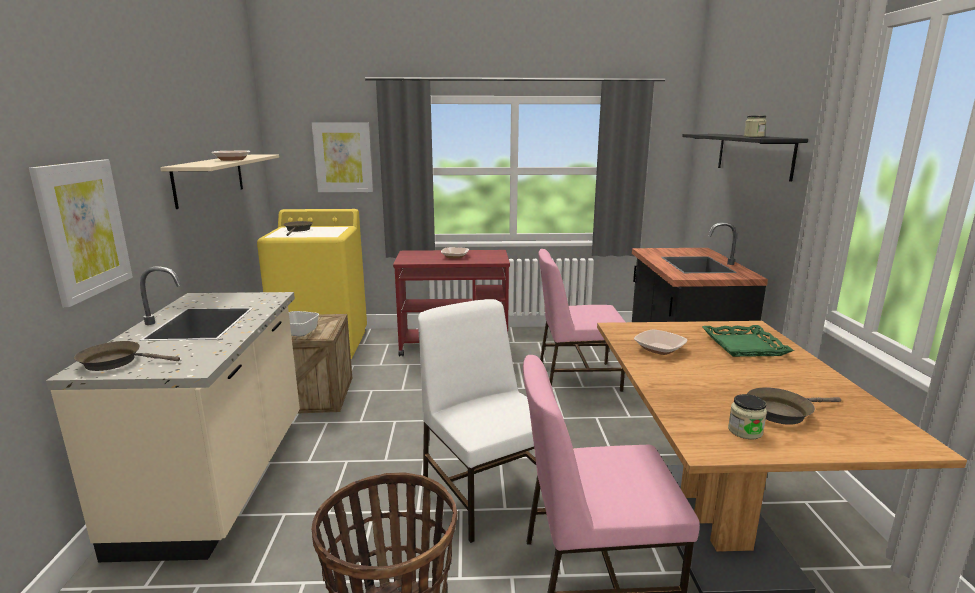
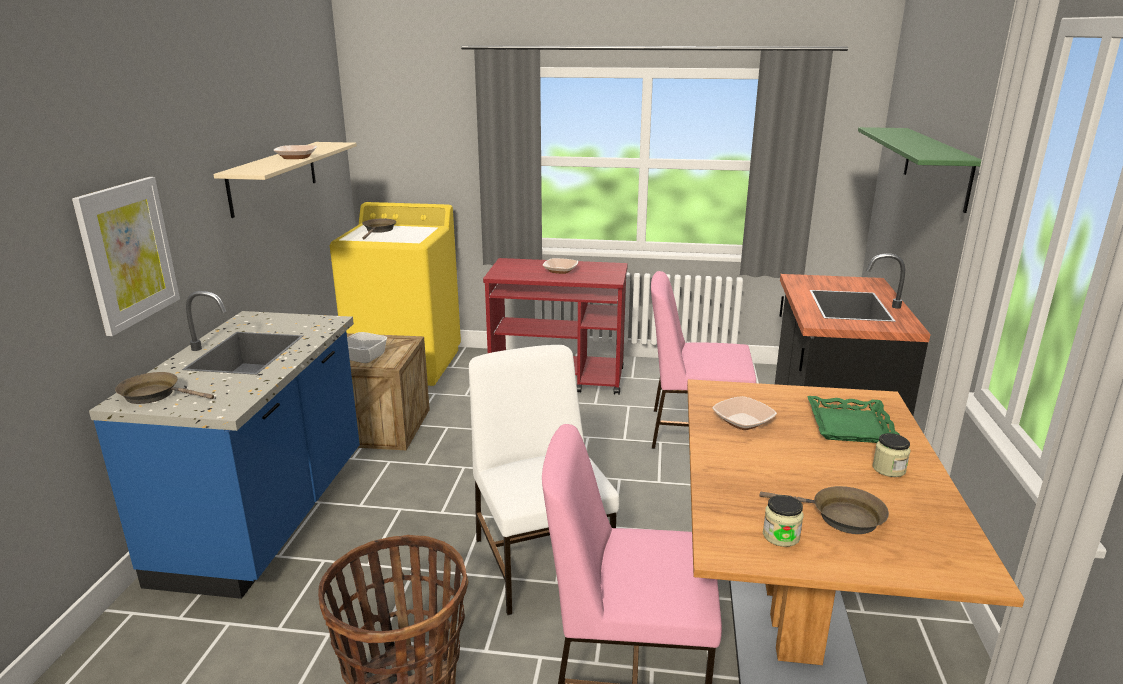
camera: 10 degrees right, 5 degrees up
beige counter [46,266,300,562] -> blue counter [89,291,360,599]
picture [312,122,373,192] -> none
black shelf [682,134,808,182] -> green shelf [858,127,981,213]
jar [744,116,767,137] -> jar moved to [872,433,910,477]
brown frying pan [747,387,841,425] -> brown frying pan turned 150 degrees counterclockwise [760,486,889,534]

